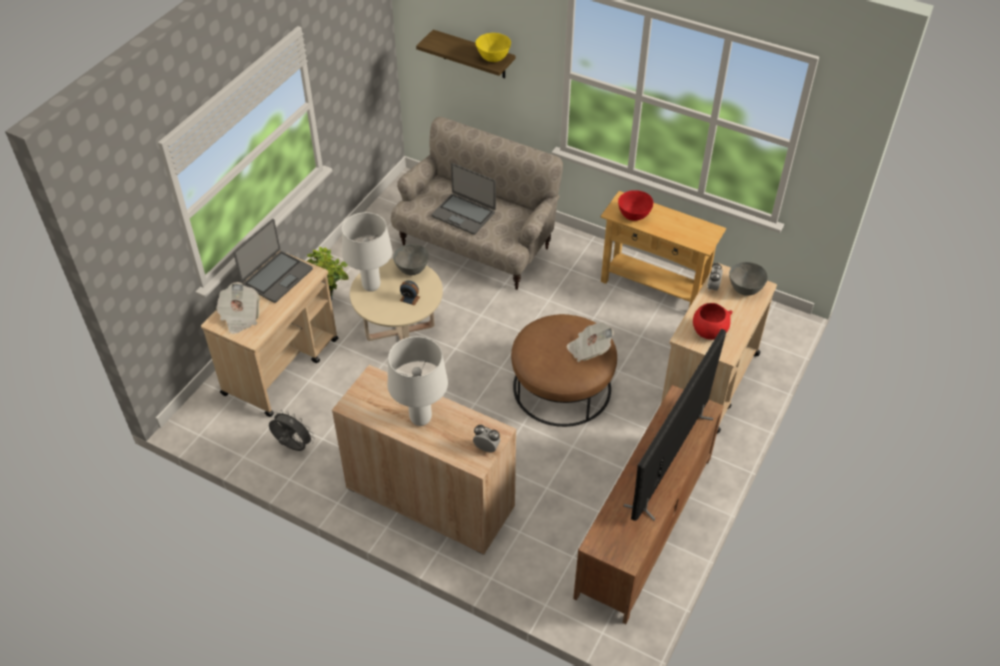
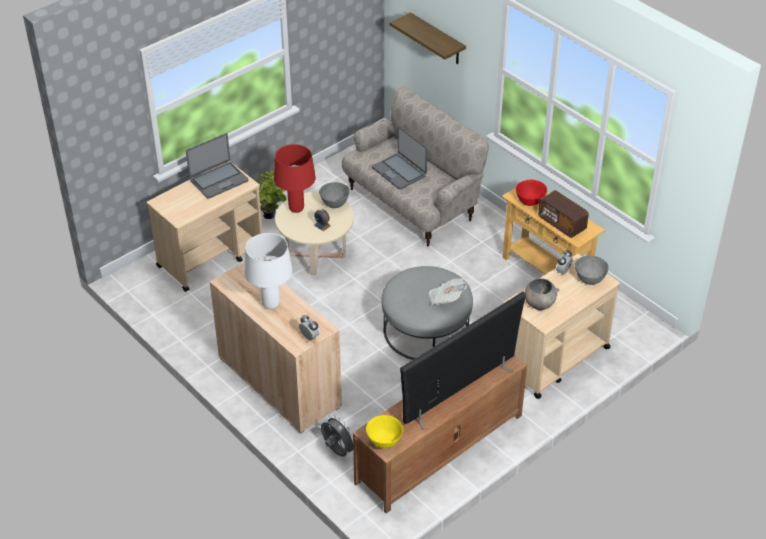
camera: 20 degrees right, 5 degrees down
newspaper [216,282,260,334] -> none
grey fan [269,410,315,451] -> grey fan moved to [321,415,353,457]
white table lamp [342,212,392,292] -> red table lamp [274,144,316,213]
yellow bowl [475,33,511,62] -> yellow bowl moved to [366,415,403,448]
brown ottoman [511,314,617,427] -> grey ottoman [382,266,473,360]
red bowl [693,303,733,340] -> grey bowl [525,278,559,310]
none -> radio [538,190,589,238]

